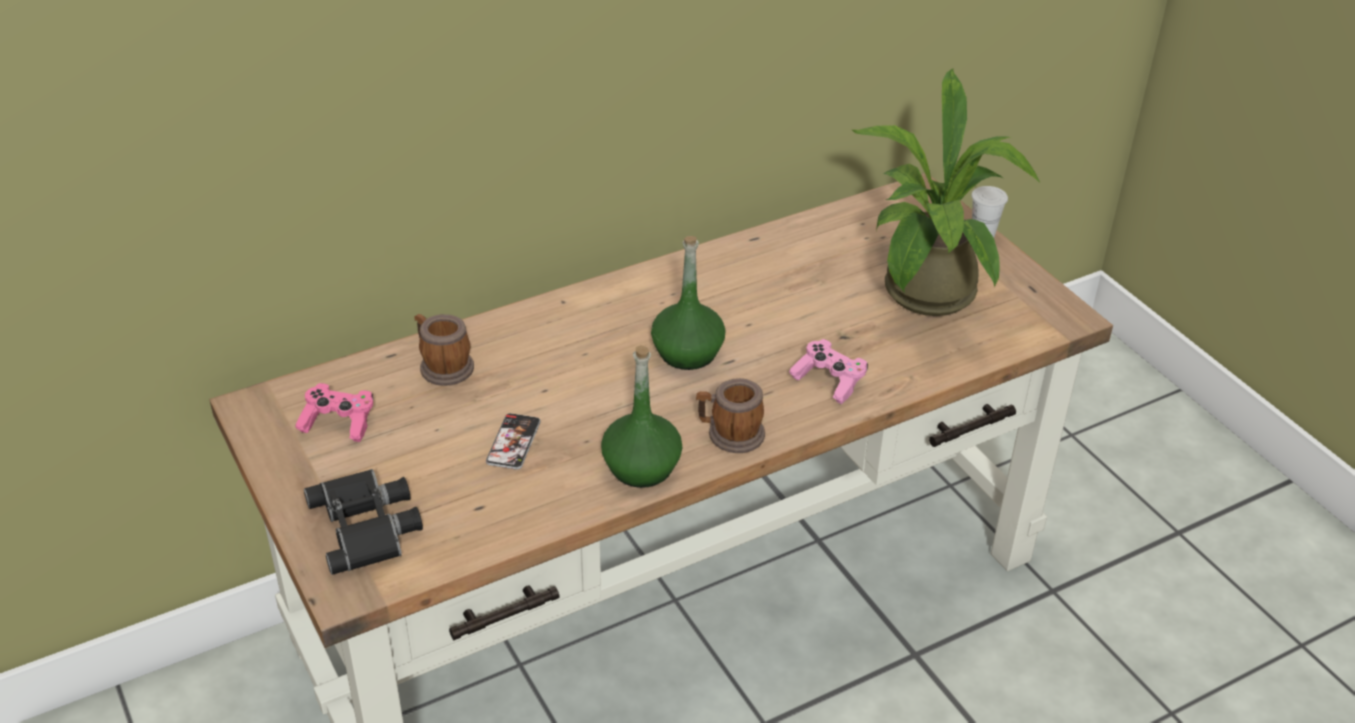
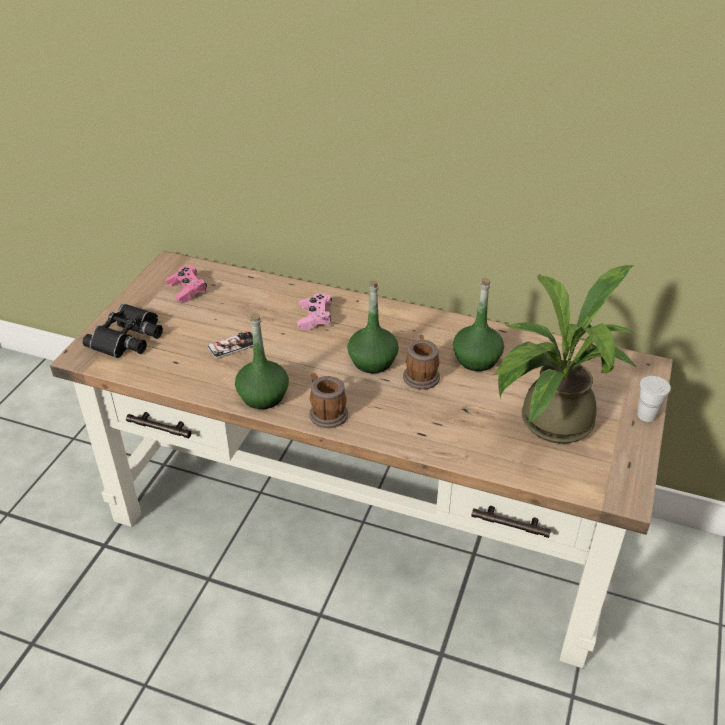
camera: 50 degrees right, 0 degrees up
mug [414,314,474,386] -> mug moved to [403,335,440,390]
pink game controller [789,339,868,404] -> pink game controller moved to [297,293,332,330]
none -> green bottle [453,278,504,371]

